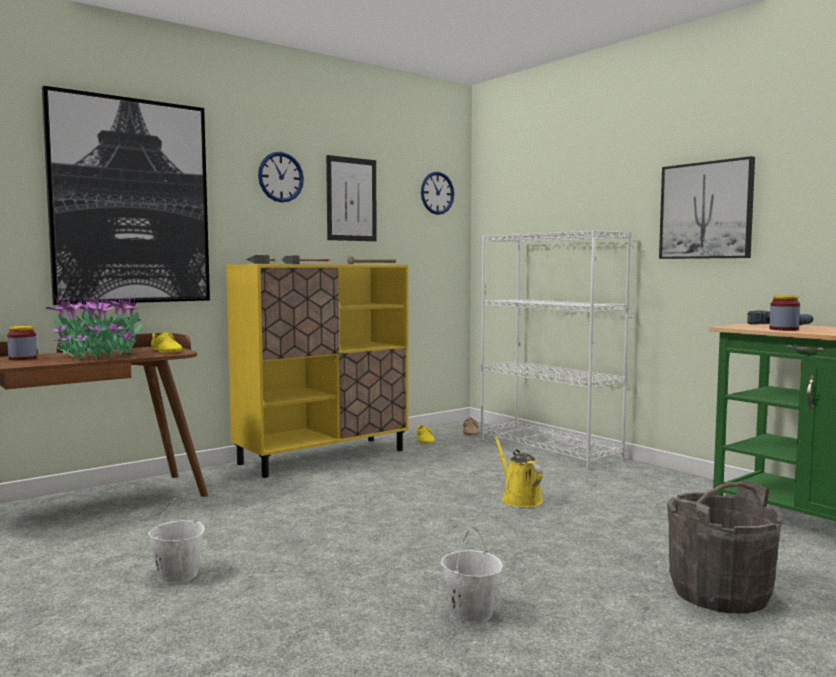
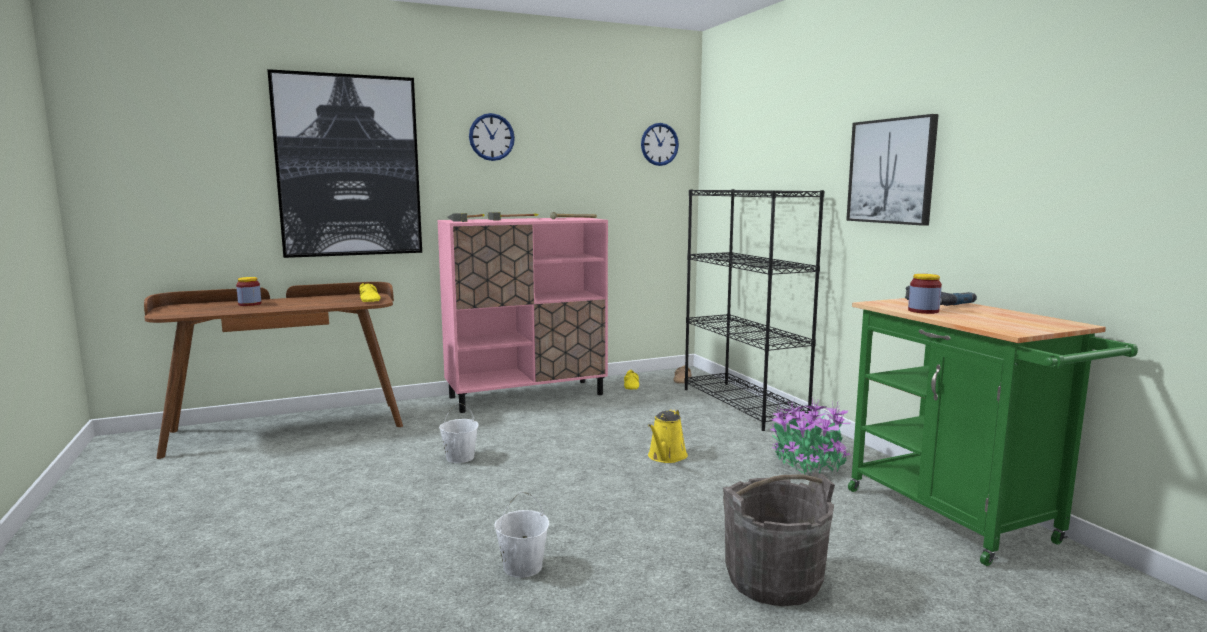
camera: 15 degrees right, 5 degrees up
potted plant [45,293,145,359] -> potted plant moved to [770,399,851,475]
white bucket [148,498,205,583] -> white bucket moved to [439,403,479,463]
yellow cabinet [226,264,408,478] -> pink cabinet [437,217,608,413]
picture [326,155,377,241] -> none
white bookcase [480,230,632,470] -> black bookcase [685,189,824,431]
yellow watering can [494,436,543,507] -> yellow watering can turned 150 degrees counterclockwise [648,409,688,463]

